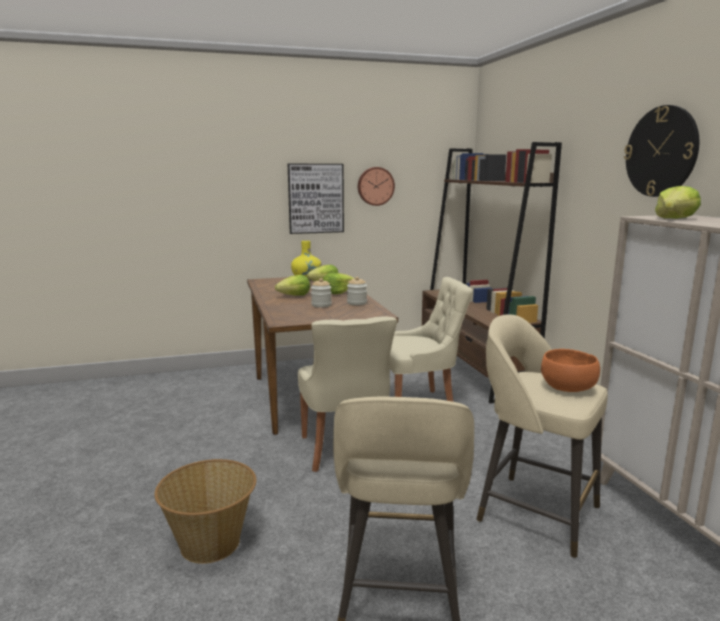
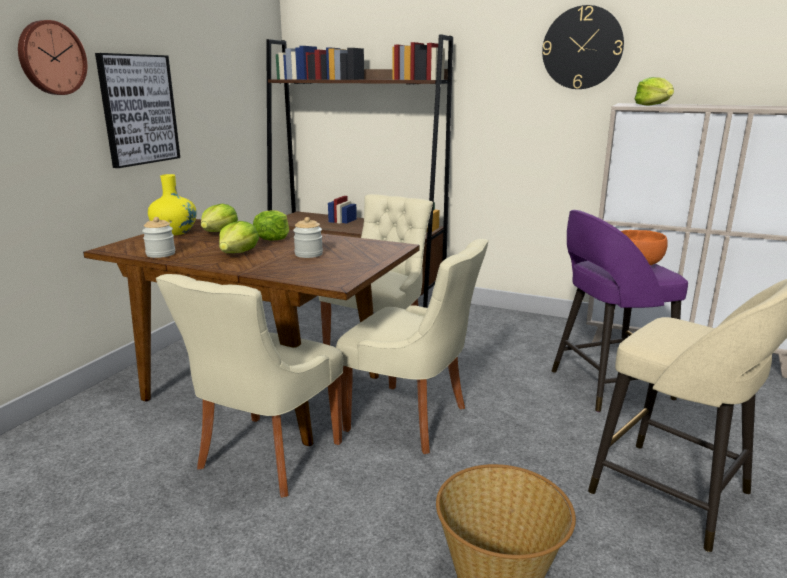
camera: 50 degrees left, 5 degrees up
jar [347,277,367,305] -> jar moved to [142,217,175,258]
wall clock [358,167,395,206] -> wall clock moved to [18,20,87,95]
beige stool [477,314,608,558] -> purple stool [552,210,688,412]
none -> beige chair [156,274,343,498]

